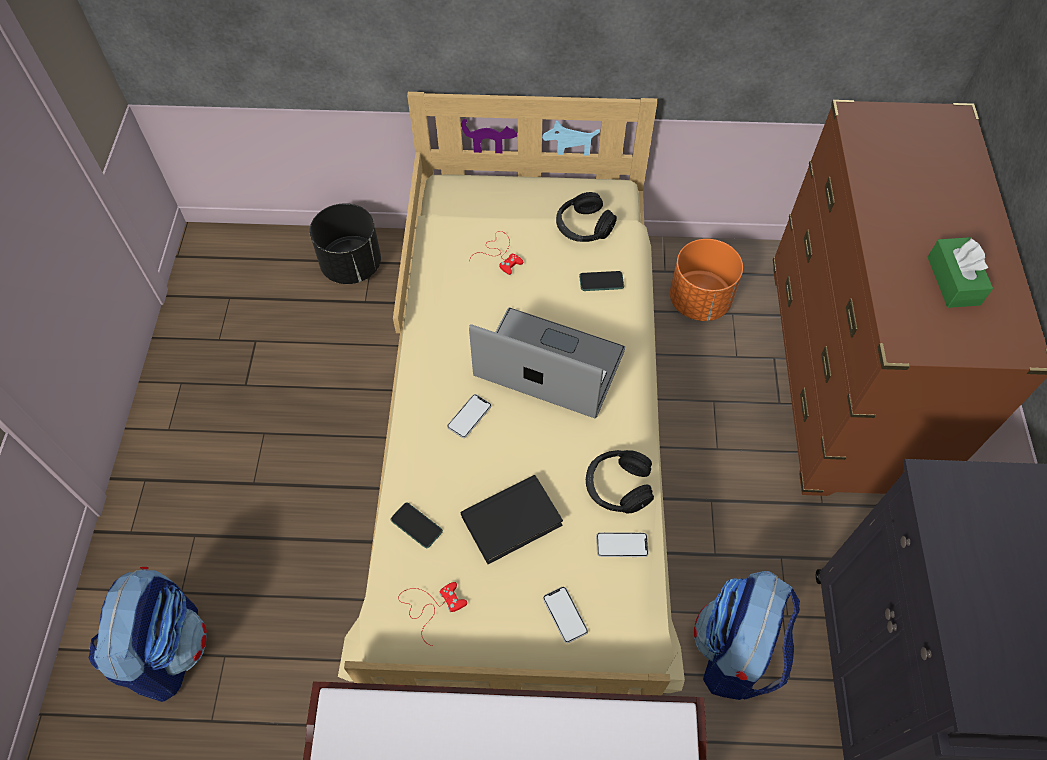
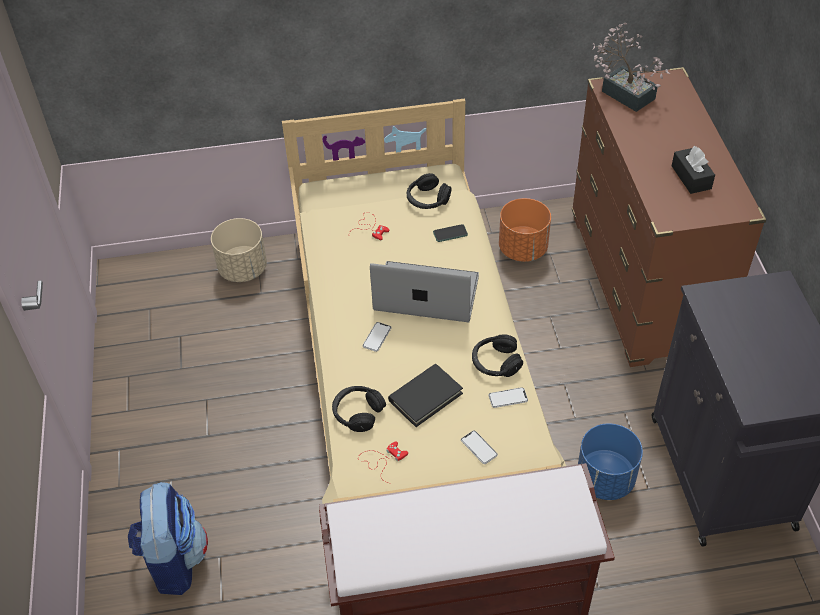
camera: 10 degrees left, 10 degrees down
black planter [310,203,381,284] -> beige planter [211,218,267,282]
phone [391,502,443,548] -> black headphones [332,386,386,432]
backpack [694,571,800,700] -> blue planter [578,423,643,500]
green tissue box [928,237,993,308] -> black tissue box [672,146,715,194]
none -> potted plant [593,23,670,112]

